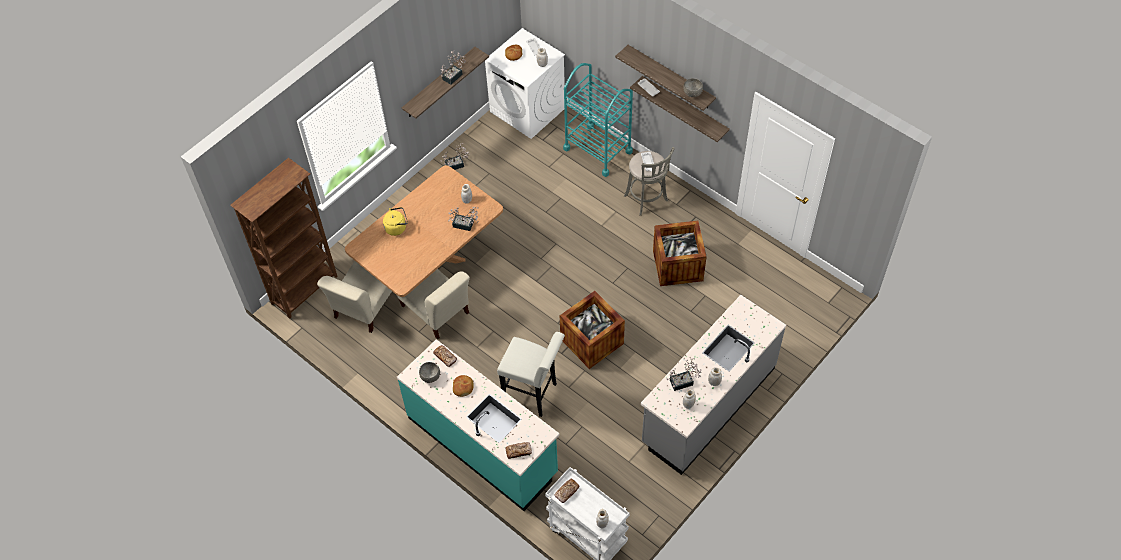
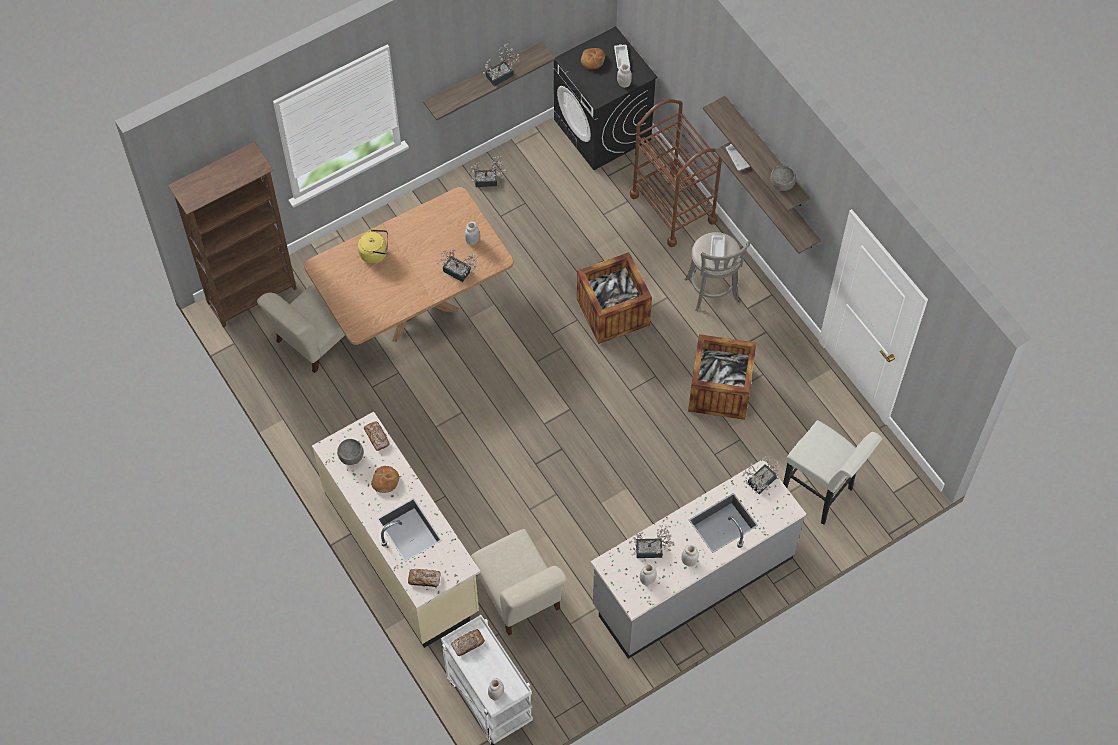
camera: 15 degrees right, 5 degrees up
beige chair [397,269,470,339] -> beige chair moved to [471,529,567,635]
turquoise counter [397,339,559,511] -> beige counter [312,412,480,648]
white washing machine [485,28,565,139] -> black washing machine [554,26,658,170]
white stool [497,332,565,417] -> white stool moved to [783,420,882,525]
crate [560,291,625,369] -> crate moved to [577,252,652,344]
turquoise cart [563,63,633,177] -> brown cart [630,99,722,247]
none -> potted plant [742,455,779,494]

